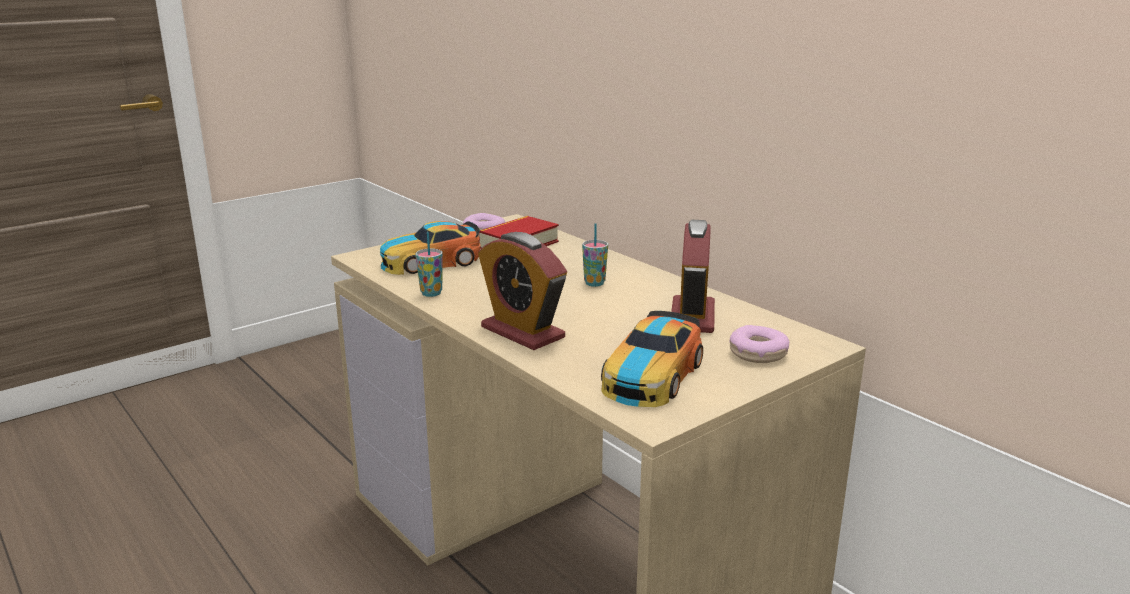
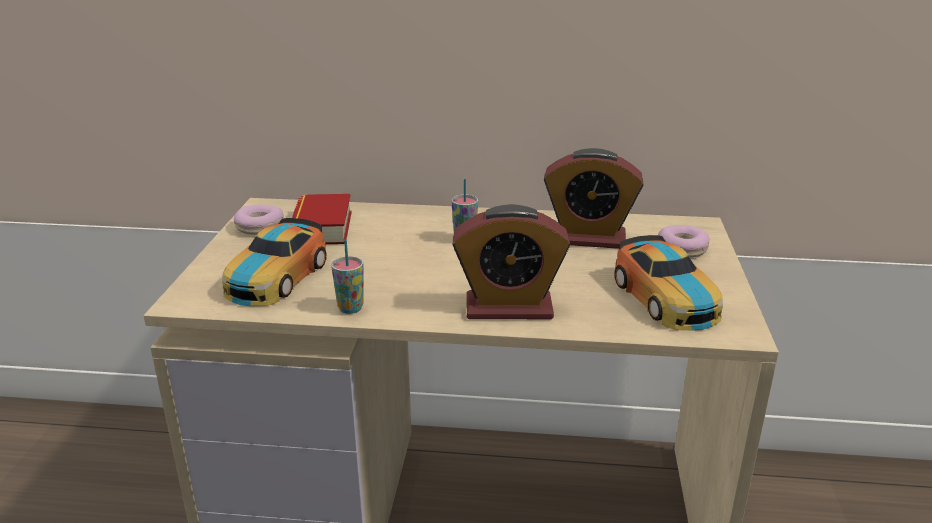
camera: 45 degrees left, 5 degrees up
alarm clock [671,220,715,333] -> alarm clock turned 45 degrees counterclockwise [544,148,643,249]

